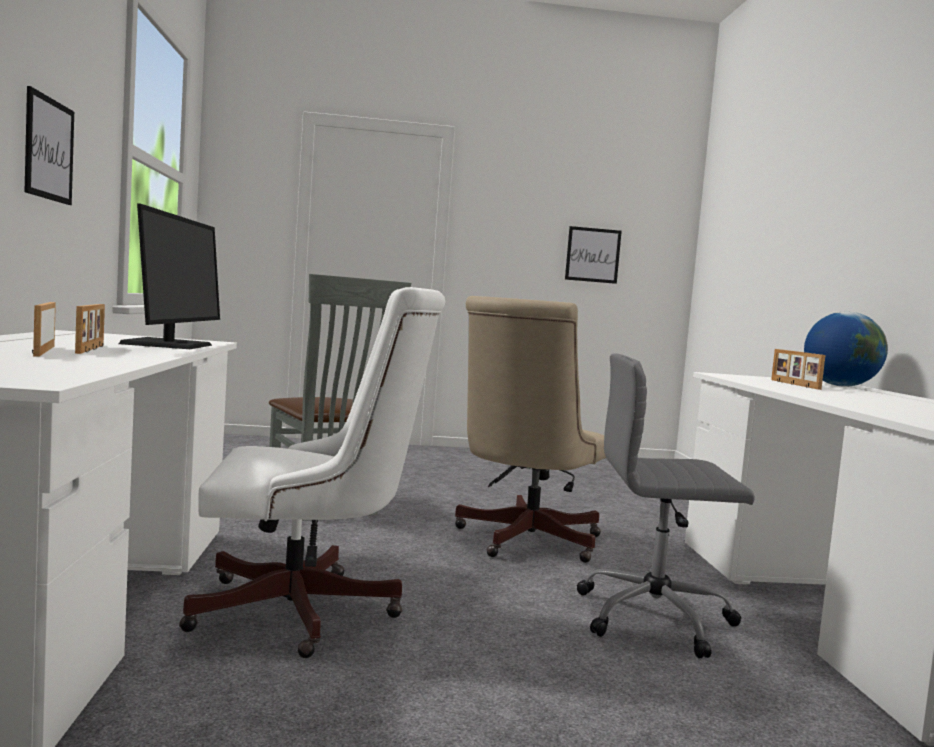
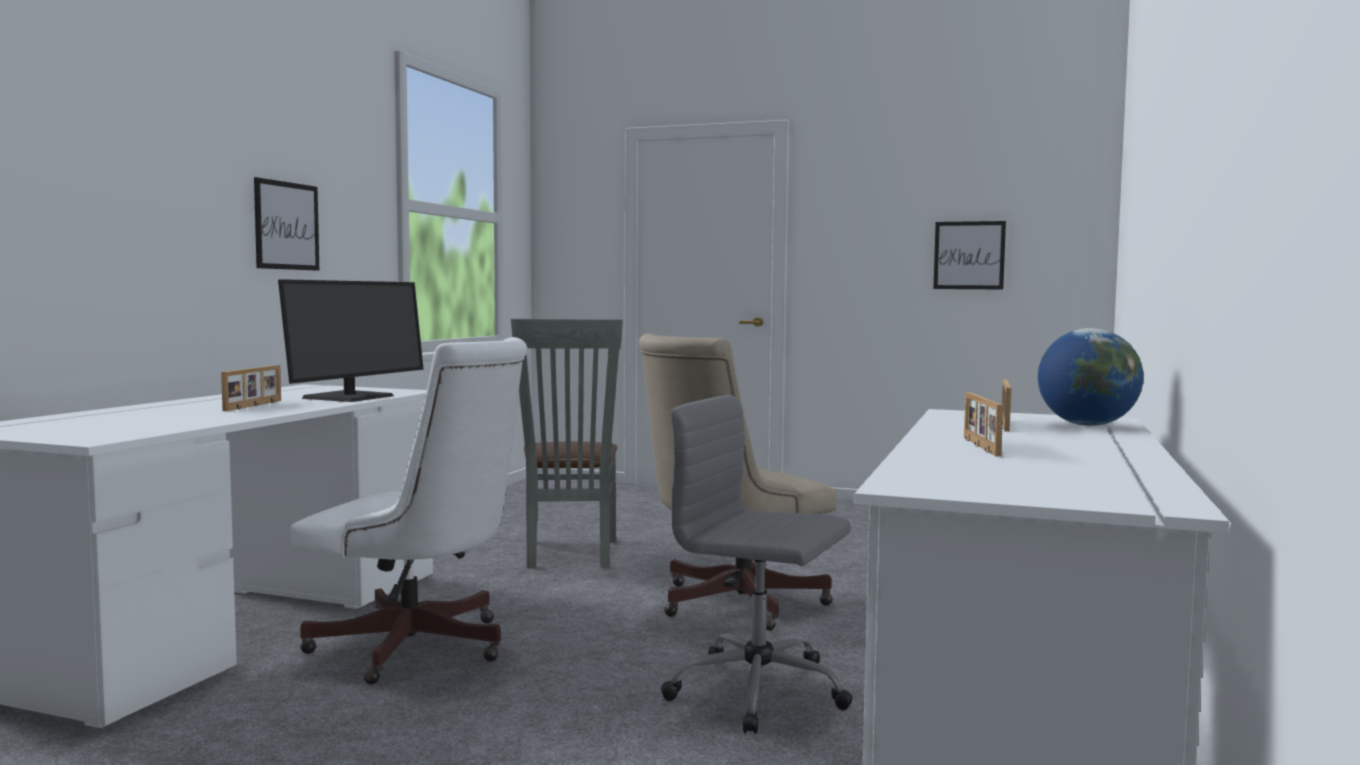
camera: 25 degrees right, 0 degrees up
picture frame [32,302,56,357] -> picture frame moved to [964,392,1003,457]

